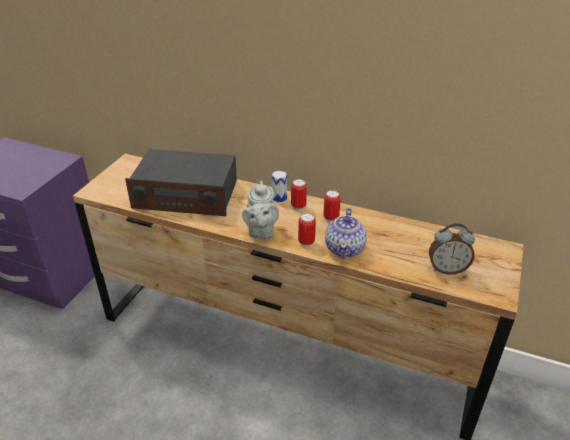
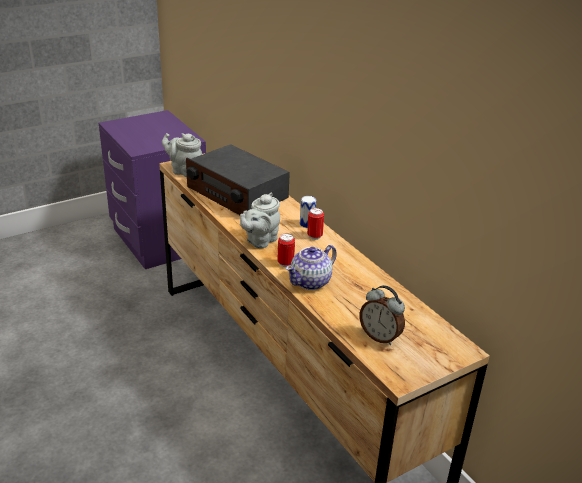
camera: 35 degrees right, 5 degrees down
can [323,190,341,222] -> none
none -> grey teapot [162,133,202,177]

